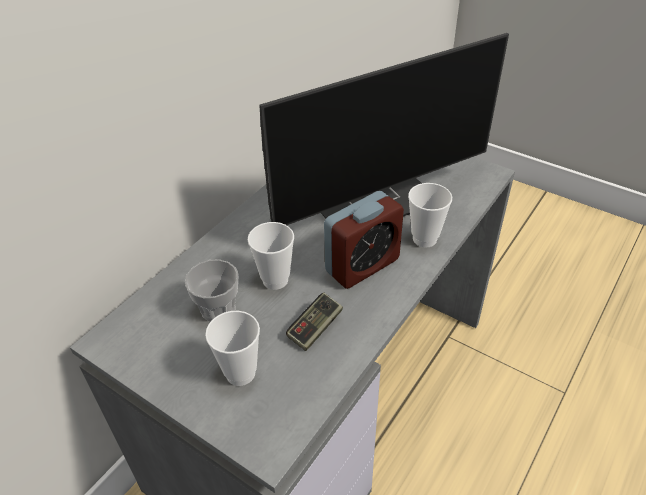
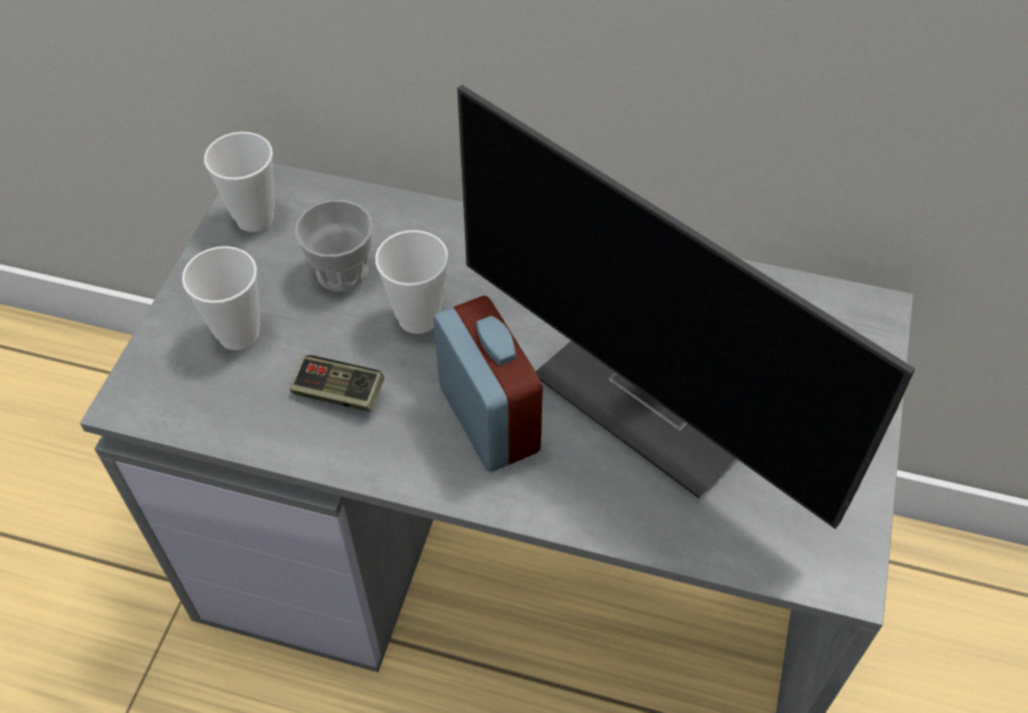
camera: 70 degrees right, 10 degrees up
alarm clock [324,191,404,289] -> alarm clock turned 150 degrees counterclockwise [433,296,543,472]
cup [408,183,452,247] -> cup moved to [204,132,275,232]

